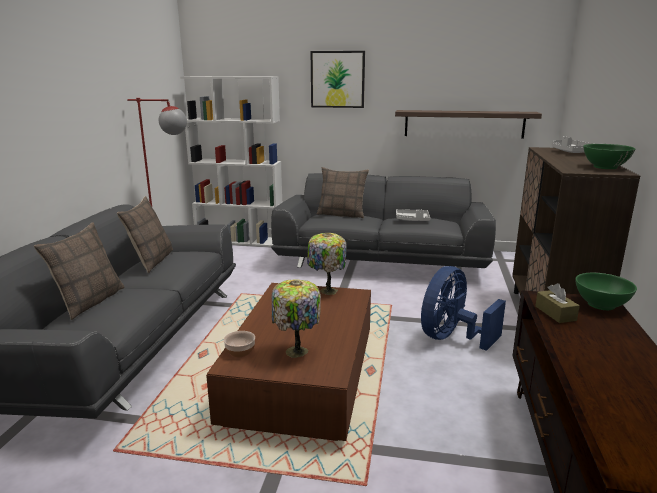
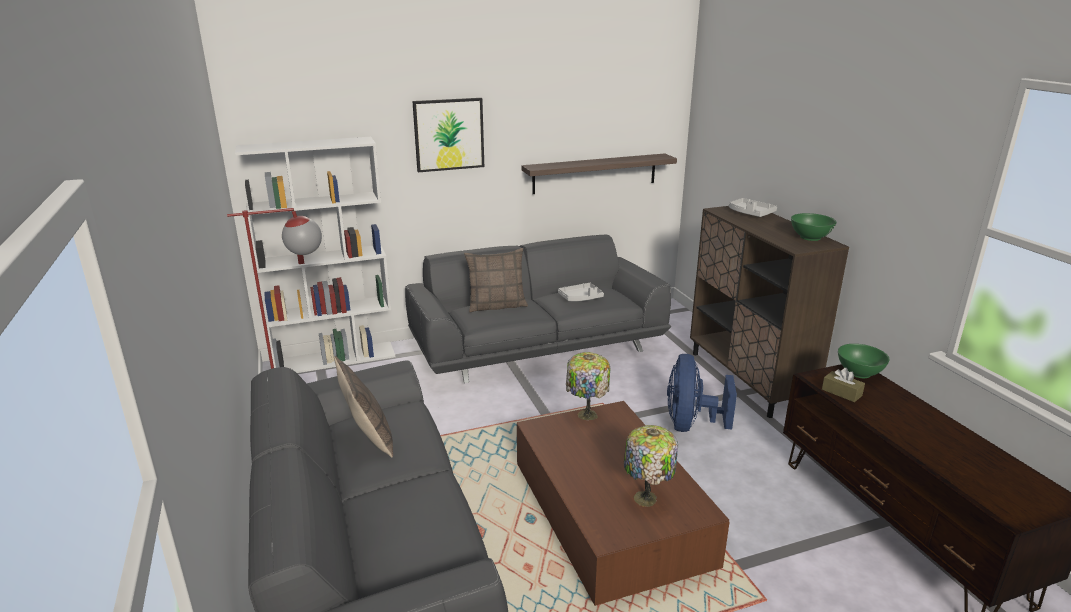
camera: 30 degrees left, 5 degrees up
pillow [34,222,124,320] -> none
bowl [223,331,255,357] -> none

